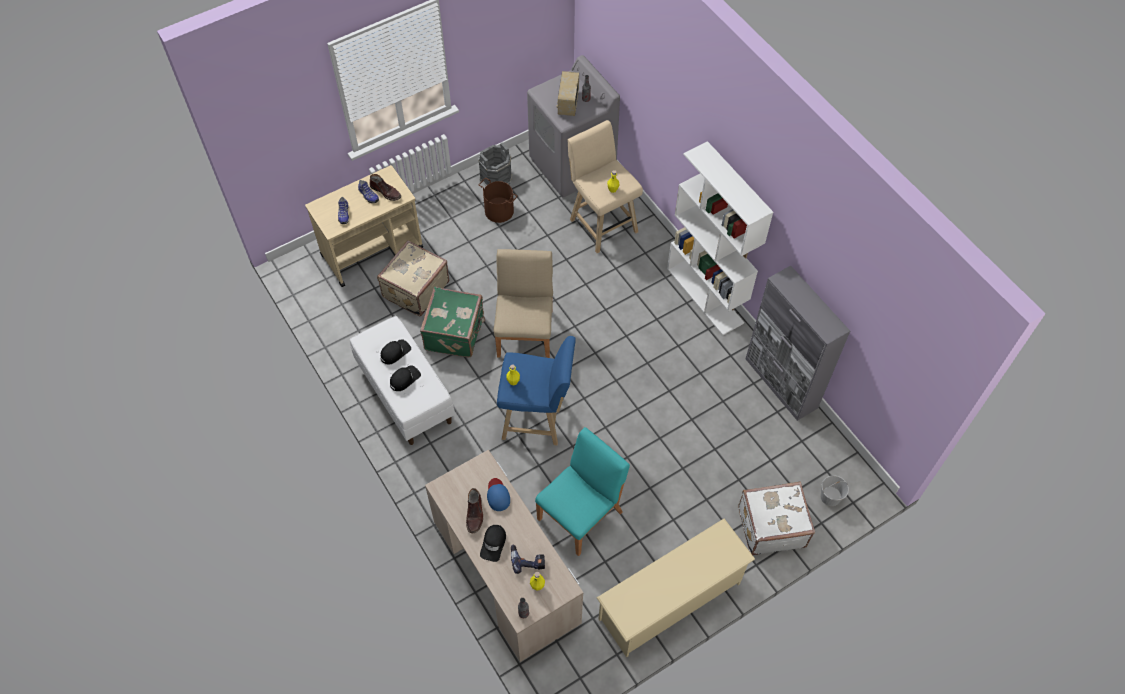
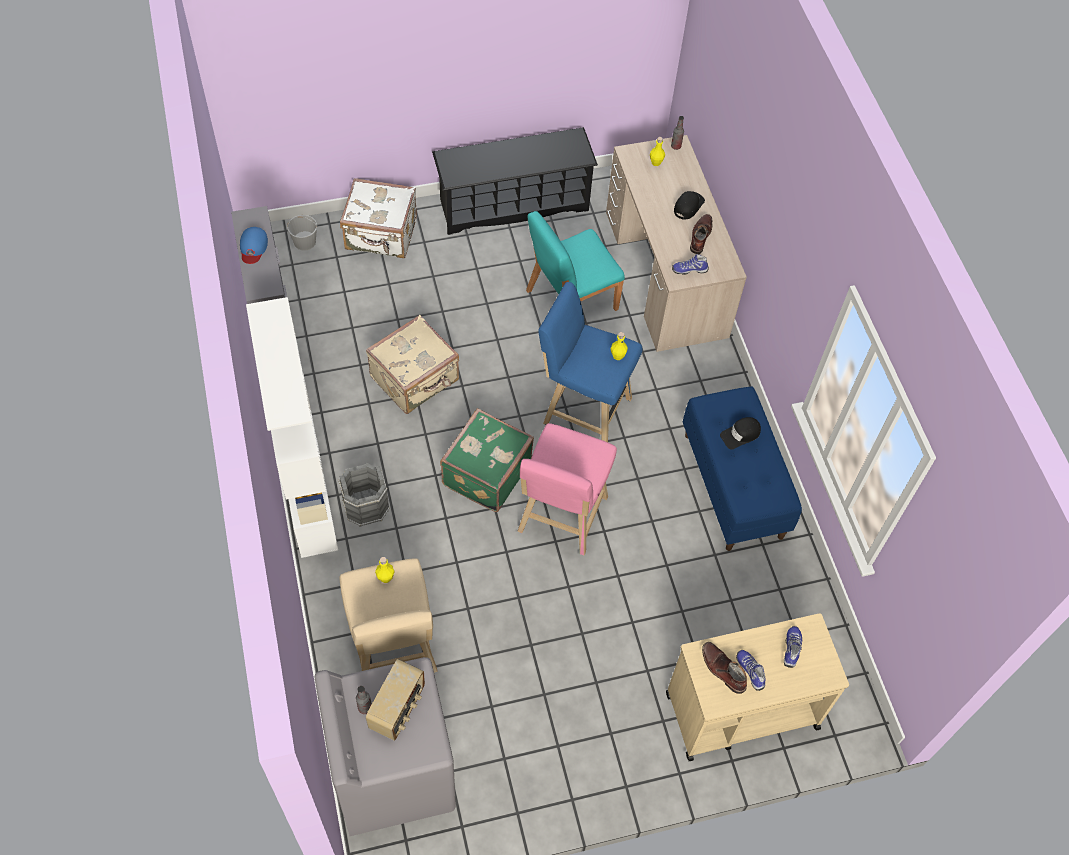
camera: 165 degrees left, 0 degrees up
white bench [350,316,455,445] -> blue bench [683,386,802,551]
beige suitcase [377,240,449,316] -> beige suitcase moved to [366,315,459,414]
black cap [381,339,411,364] -> none
green suitcase [420,287,485,358] -> green suitcase moved to [440,408,534,512]
grey bucket [478,142,513,186] -> grey bucket moved to [339,463,390,527]
brown bucket [479,178,517,223] -> none
blue cap [487,478,510,511] -> blue cap moved to [240,227,268,264]
beige chair [494,249,553,358] -> pink stool [518,423,617,555]
power drill [511,544,545,574] -> none
beige shoe rack [597,519,755,658] -> black shoe rack [432,127,598,235]
none -> shoe [672,254,709,275]

